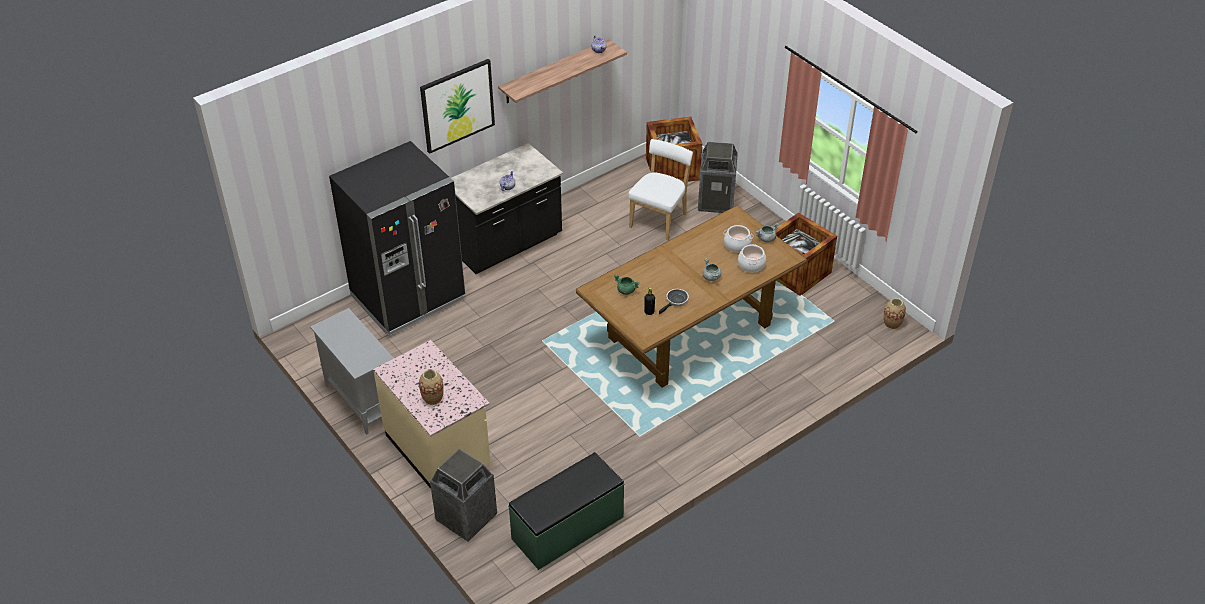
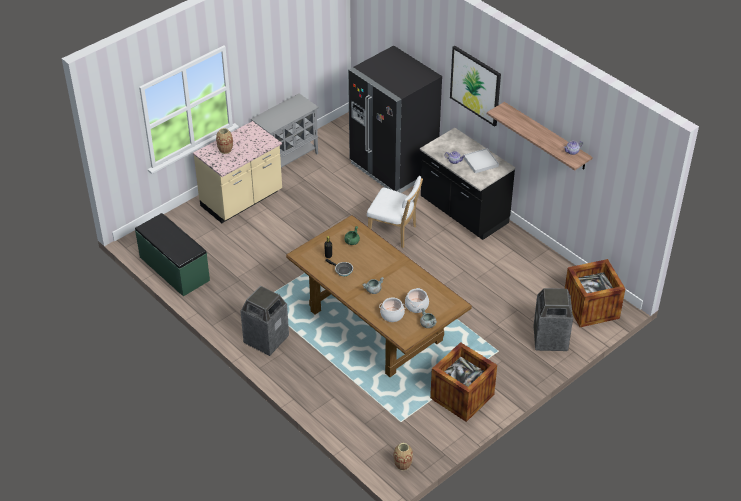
camera: 85 degrees right, 0 degrees up
trash can [430,449,497,542] -> trash can moved to [240,286,289,356]
white chair [628,139,693,240] -> white chair moved to [367,176,423,248]
none -> white tray [463,148,499,173]

